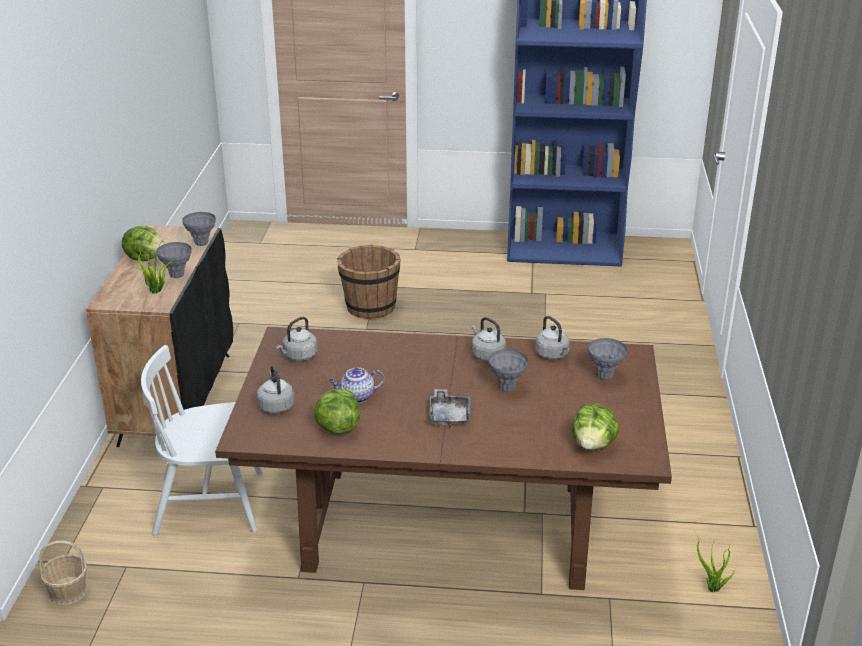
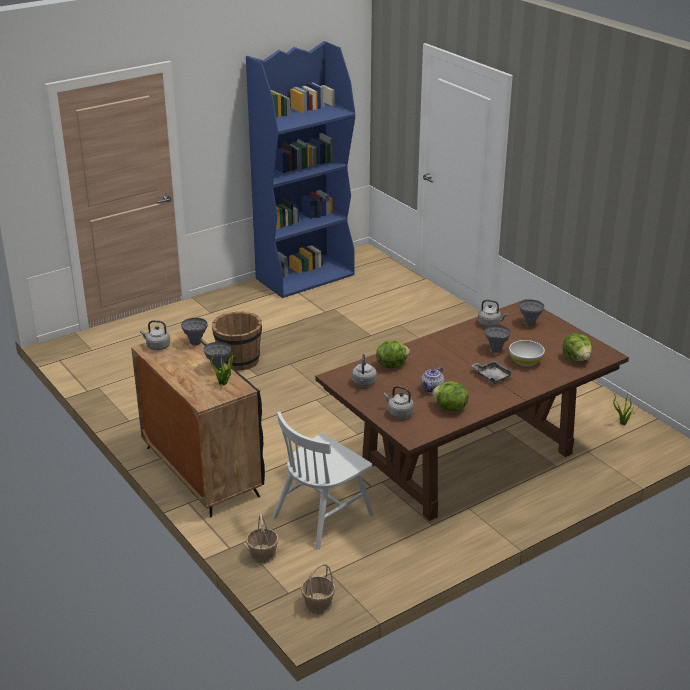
camera: 40 degrees left, 0 degrees up
lettuce [122,226,165,261] -> lettuce moved to [376,341,410,369]
grey kettle [472,317,506,362] -> grey kettle moved to [140,320,170,350]
none -> basket [246,514,279,564]
none -> white bowl [509,340,545,366]

